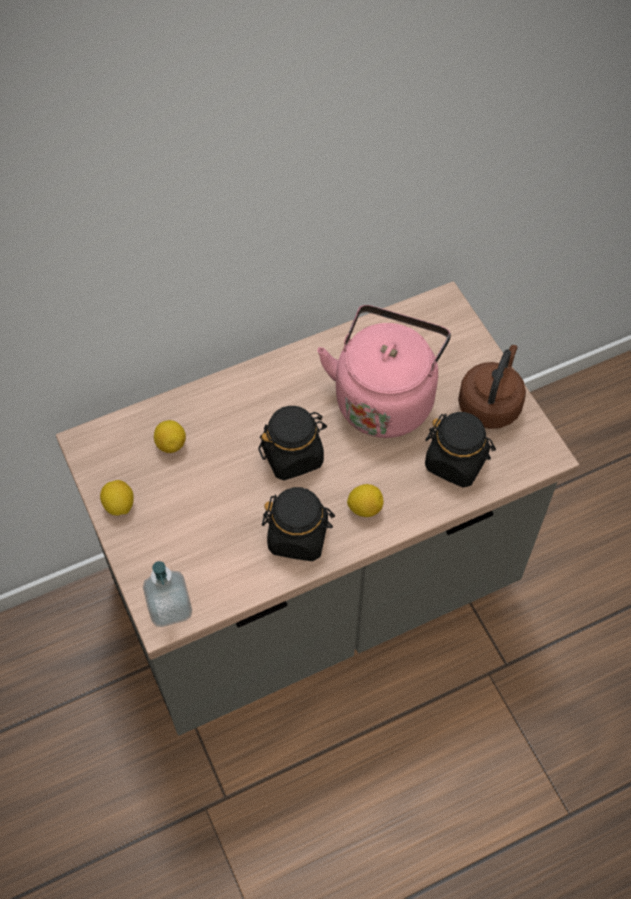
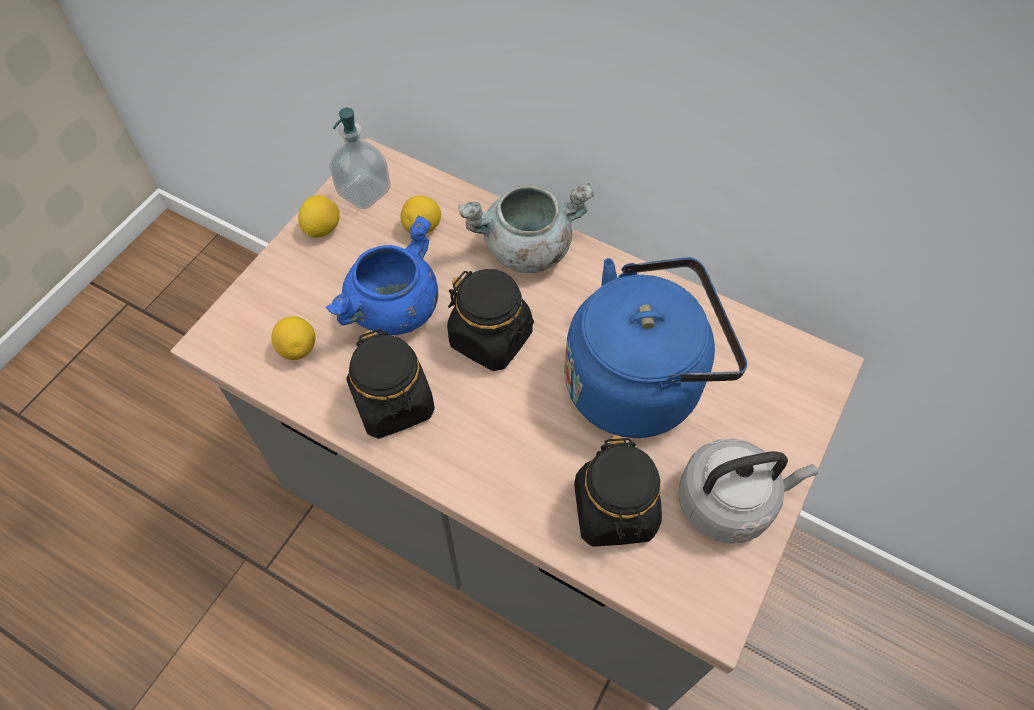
camera: 55 degrees right, 0 degrees up
soap dispenser [143,561,192,627] -> soap dispenser moved to [329,108,391,209]
pink kettle [317,305,451,438] -> blue kettle [564,257,747,438]
lemon [347,484,383,517] -> lemon moved to [271,316,315,360]
brown kettle [458,345,526,429] -> grey kettle [678,439,818,544]
none -> blue cooking pot [325,216,438,335]
none -> grey cooking pot [458,183,594,273]

